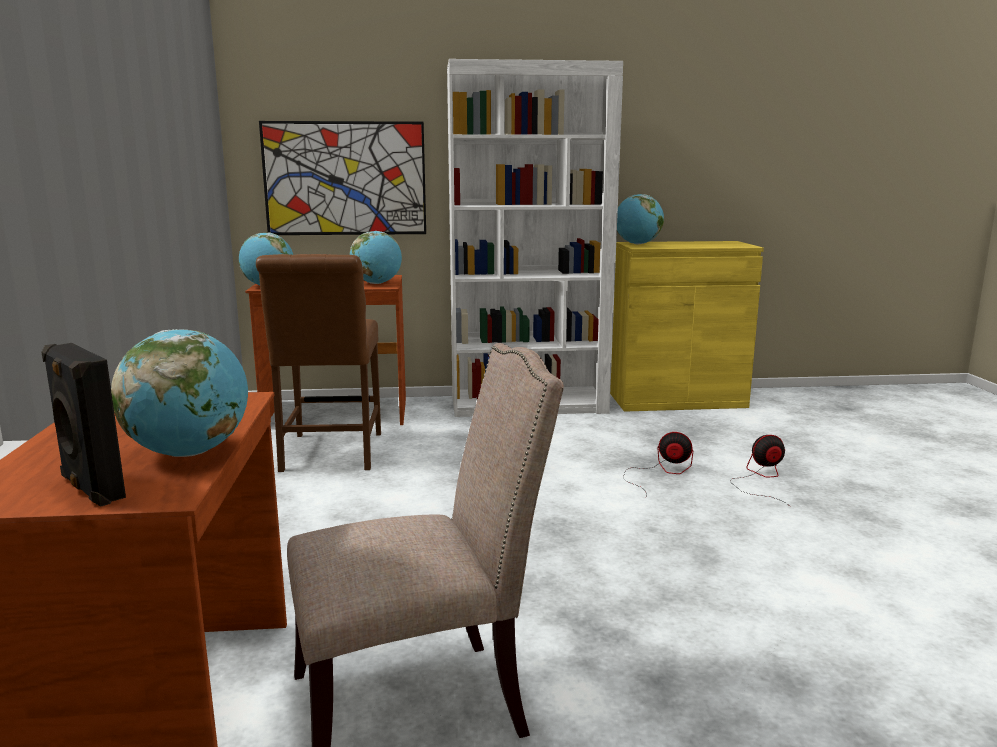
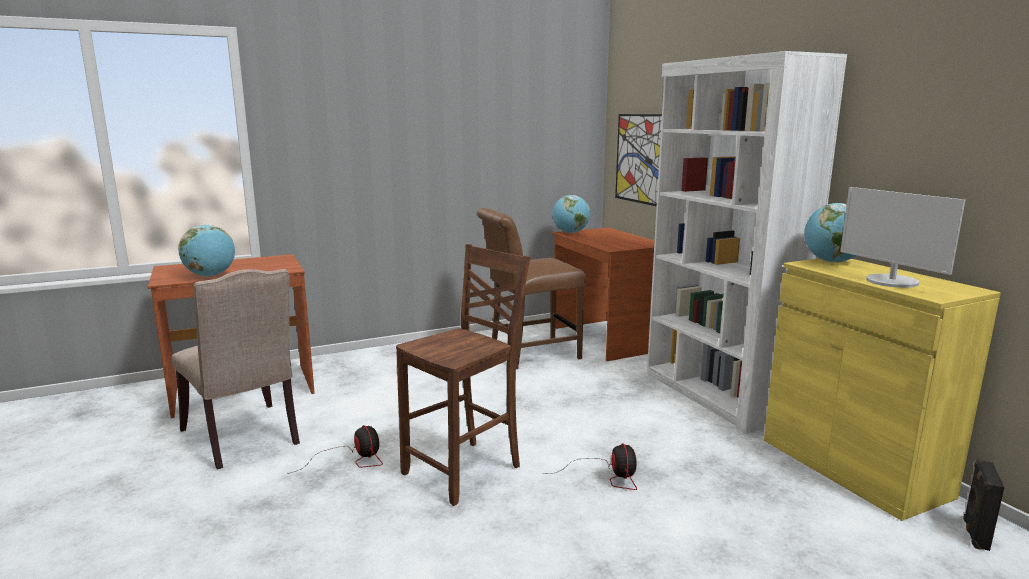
camera: 70 degrees right, 0 degrees up
black speaker [42,343,126,507] -> black speaker moved to [963,459,1004,551]
globe [350,231,402,284] -> none
fan [731,435,791,507] -> fan moved to [287,425,383,474]
none -> brown chair [396,244,530,506]
none -> monitor [840,187,965,288]

